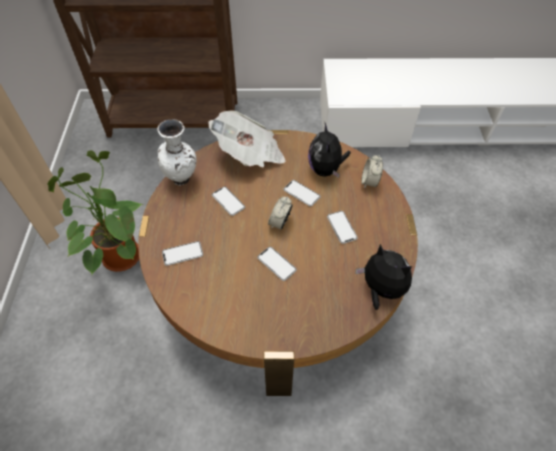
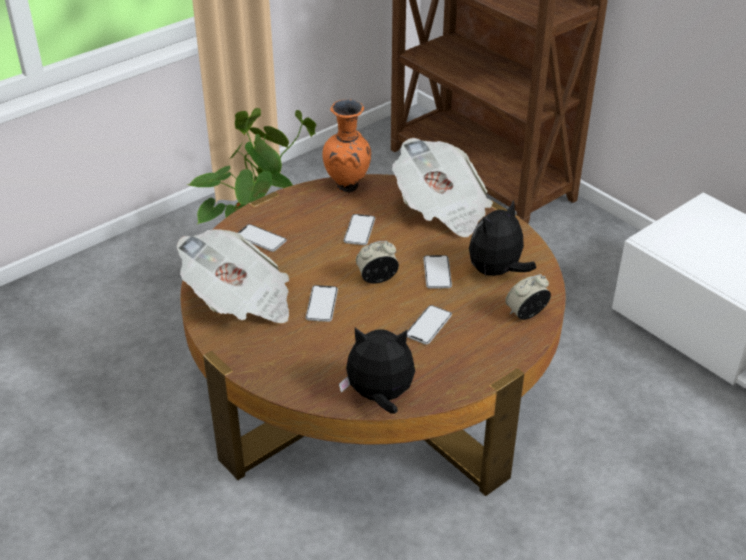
camera: 50 degrees right, 15 degrees down
white vase [157,119,196,185] -> orange vase [323,99,371,193]
plush toy [356,244,412,310] -> plush toy turned 90 degrees counterclockwise [339,328,415,414]
none -> newspaper [177,229,289,323]

